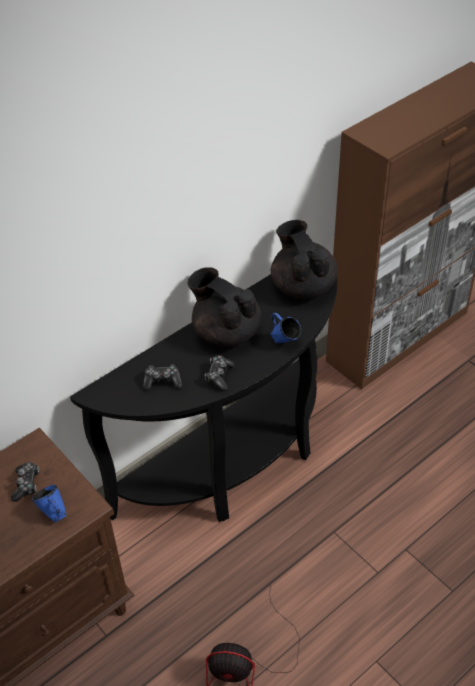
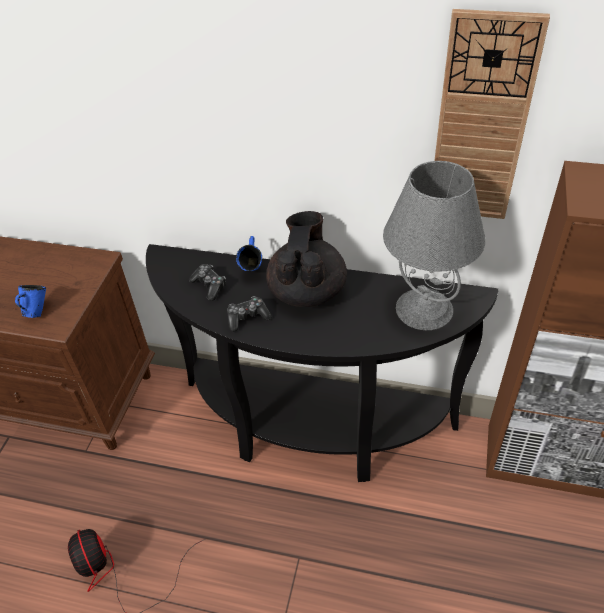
camera: 55 degrees right, 0 degrees up
game controller [11,462,39,502] -> none
blue mug [270,313,301,343] -> blue mug moved to [236,236,262,271]
black teapot [271,220,338,299] -> grey table lamp [383,161,485,330]
none -> wall clock [434,9,550,219]

